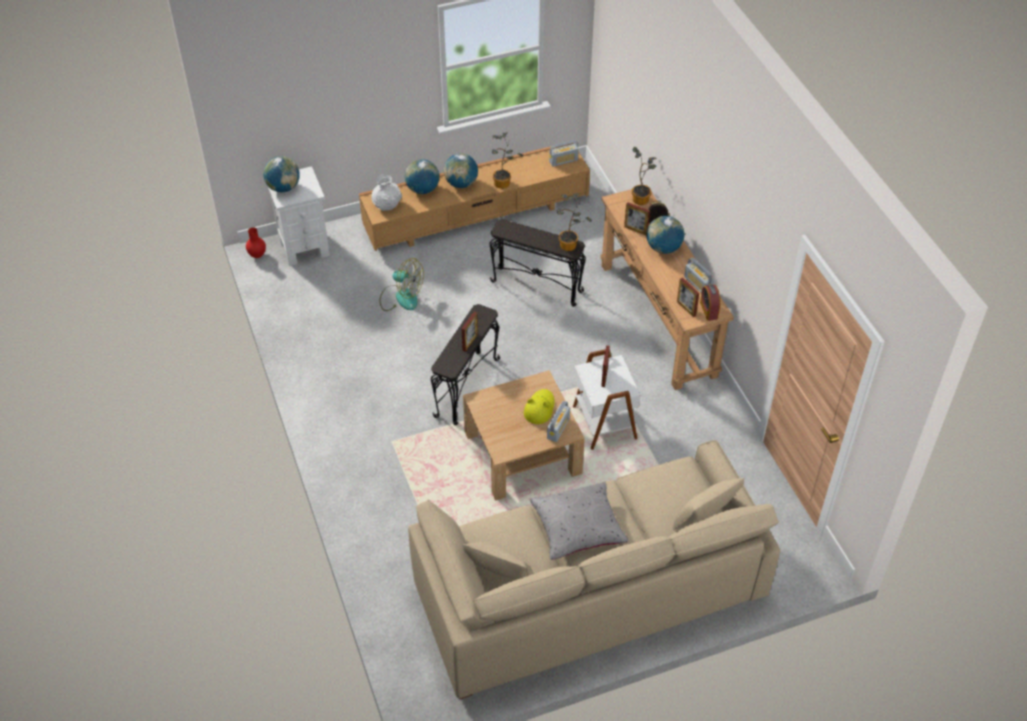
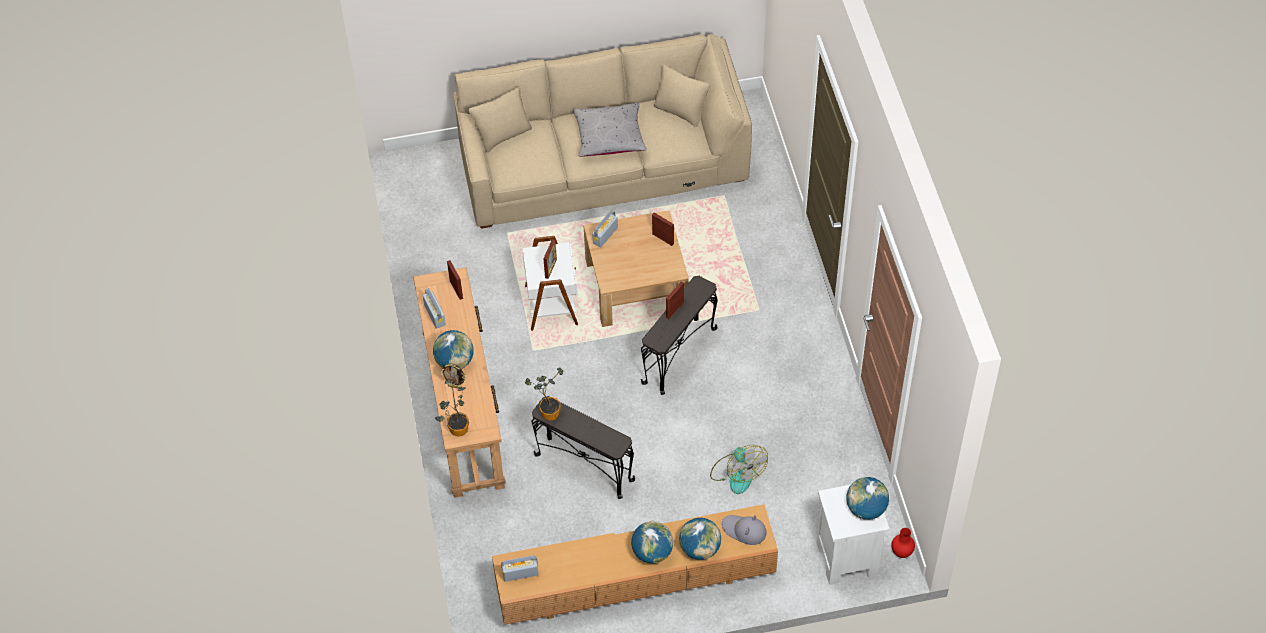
camera: 170 degrees left, 5 degrees up
white vase [371,174,402,211] -> grey hat [722,515,767,545]
fan [379,258,424,311] -> fan turned 150 degrees counterclockwise [710,445,768,494]
potted plant [492,132,523,189] -> none
yellow hat [524,389,555,424] -> none
picture frame [624,202,650,235] -> picture frame moved to [652,213,674,246]
alarm clock [700,284,720,321] -> none

